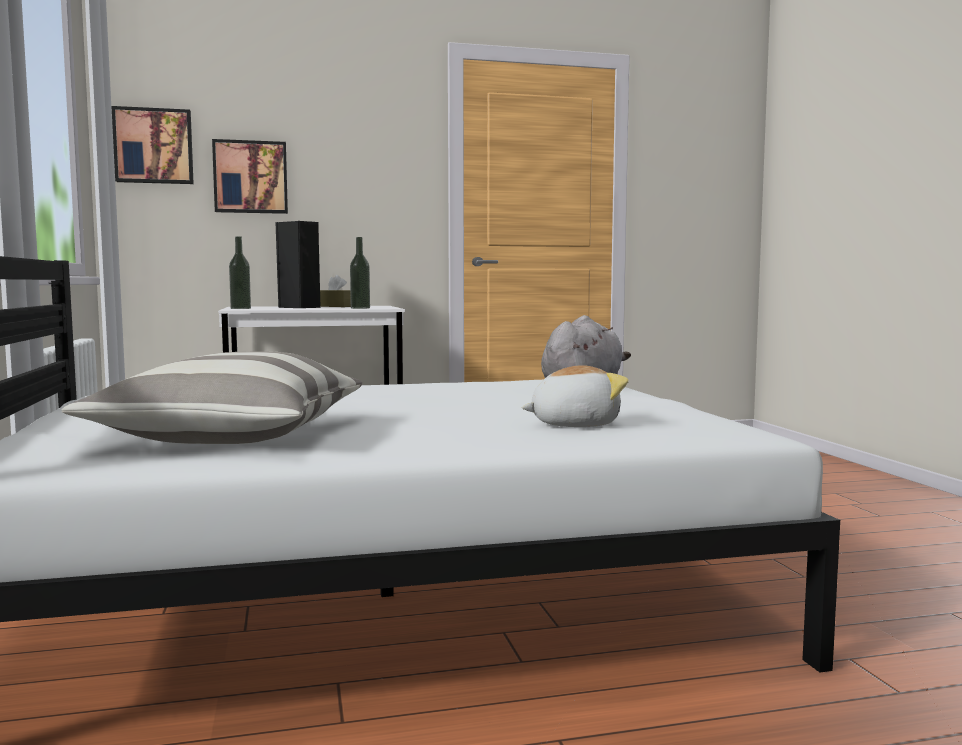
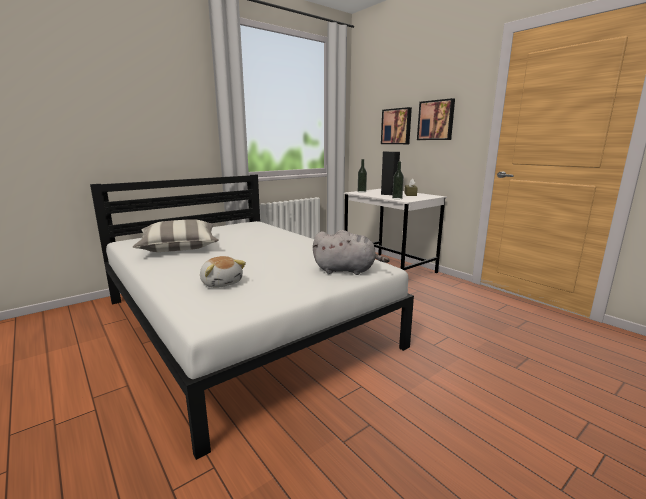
camera: 65 degrees right, 10 degrees up
picture [111,106,194,184] -> picture moved to [417,98,455,140]

